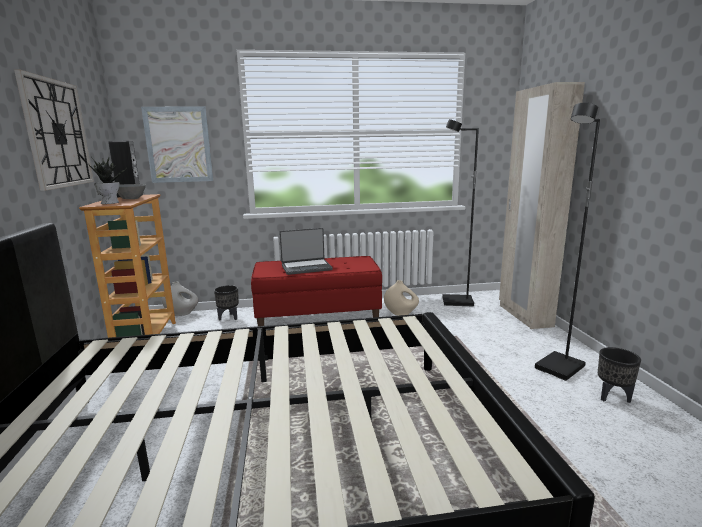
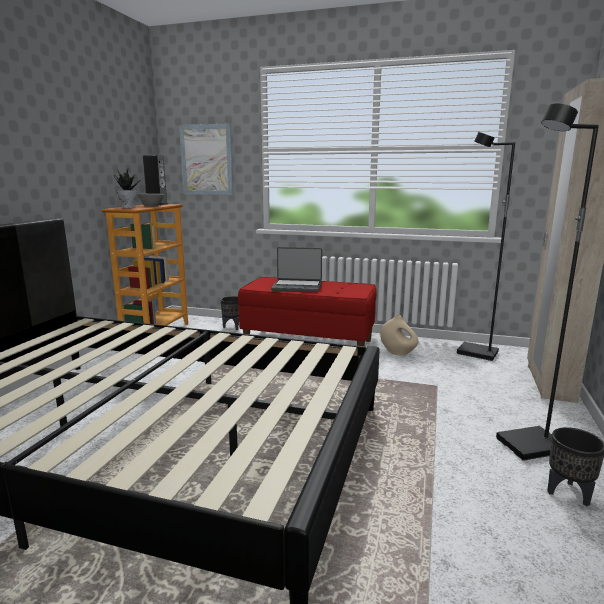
camera: 25 degrees right, 0 degrees up
wall clock [14,69,94,191] -> none
white vase [162,282,199,316] -> none

